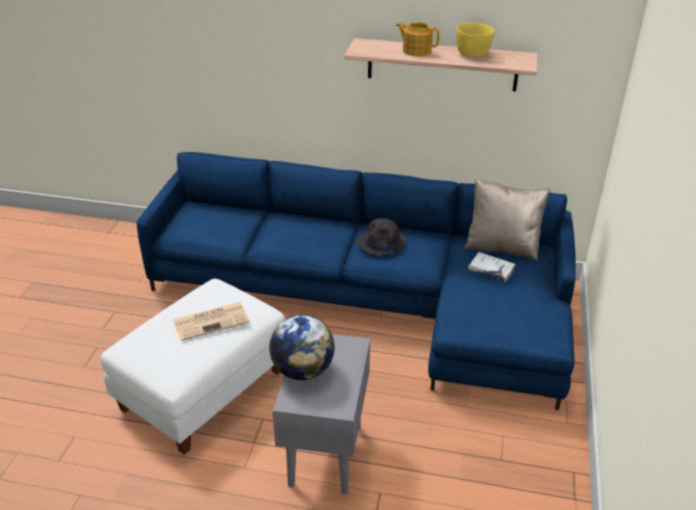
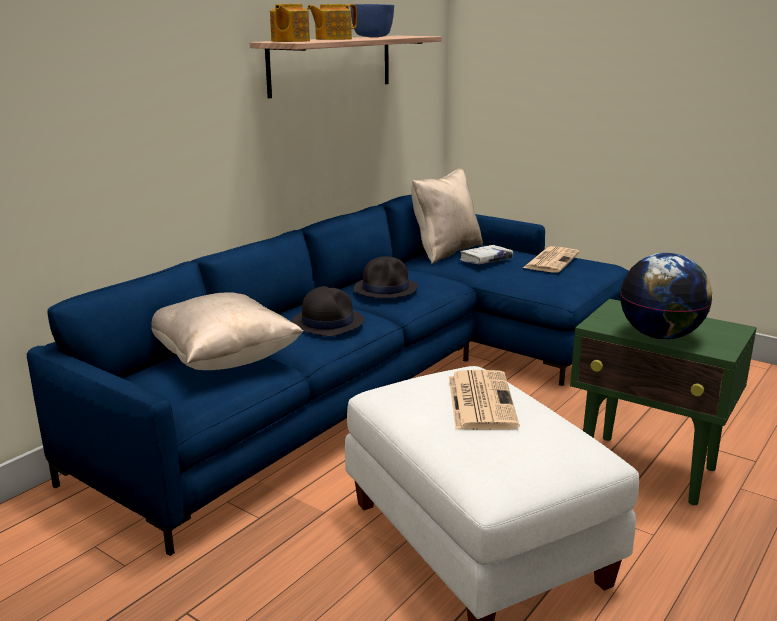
camera: 65 degrees left, 15 degrees down
grey side table [272,334,370,495] -> green side table [570,299,757,505]
yellow bowl [456,23,495,57] -> blue bowl [351,4,394,37]
none -> beige pillow [151,292,304,370]
none -> teapot [270,4,310,42]
none -> black hat [292,286,364,336]
none -> newspaper [523,246,580,273]

